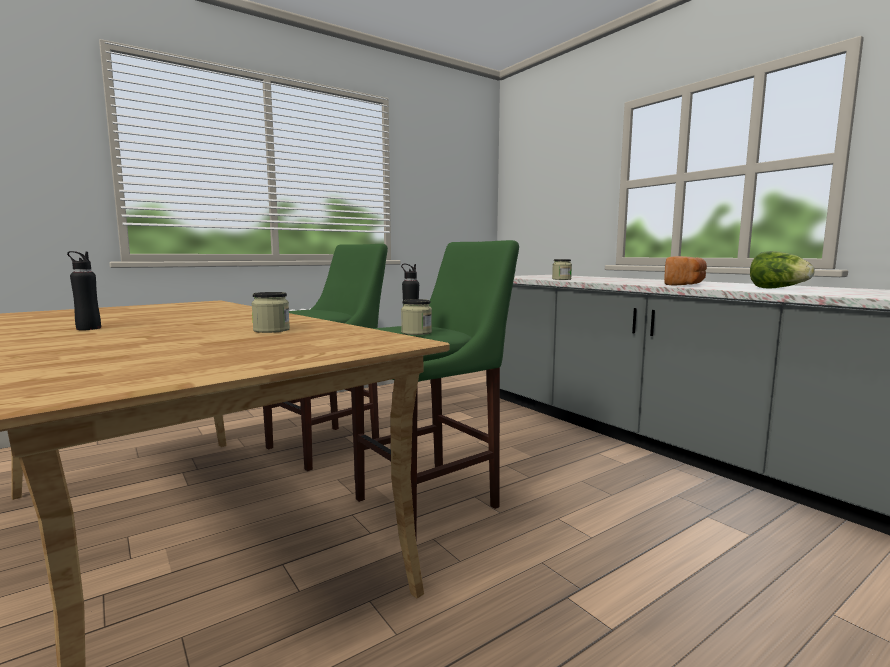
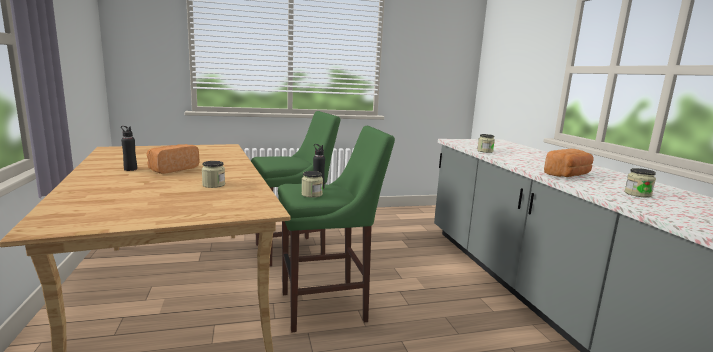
camera: 20 degrees right, 5 degrees up
lettuce [750,251,815,289] -> jar [624,168,656,198]
none -> bread [147,144,200,174]

